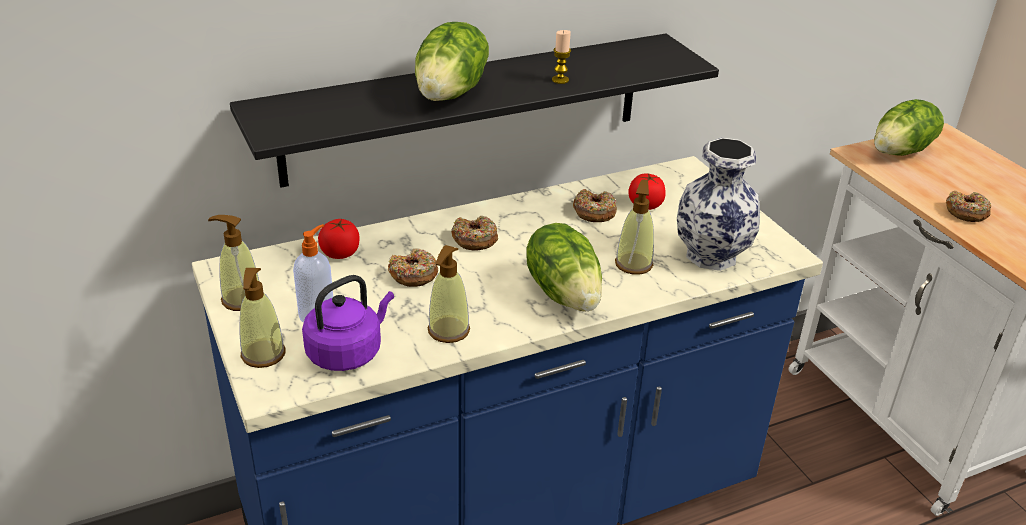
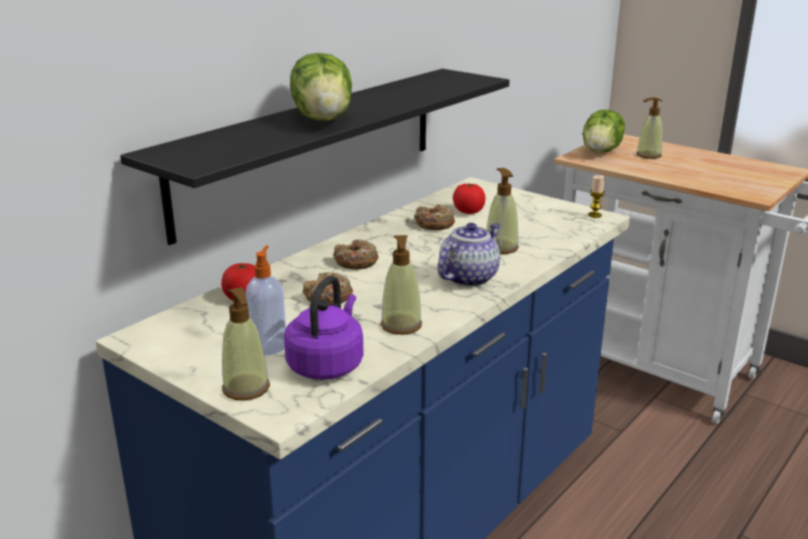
camera: 25 degrees left, 10 degrees down
soap dispenser [208,215,259,311] -> soap dispenser moved to [636,97,663,159]
lettuce [526,223,602,312] -> teapot [437,223,500,287]
candle [552,30,571,84] -> candle moved to [588,175,605,218]
vase [677,138,760,271] -> none
donut [946,191,991,222] -> none

